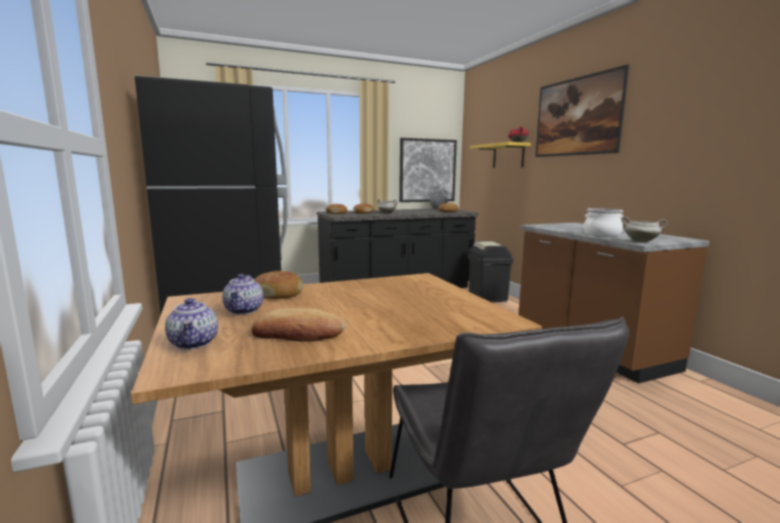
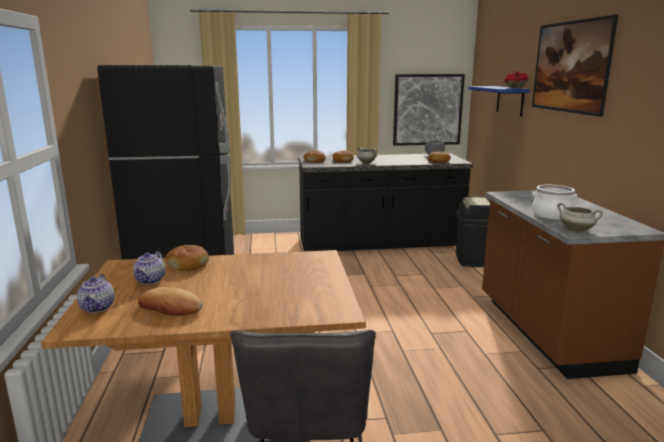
camera: 15 degrees right, 5 degrees up
yellow shelf [470,142,531,168] -> blue shelf [469,86,530,117]

